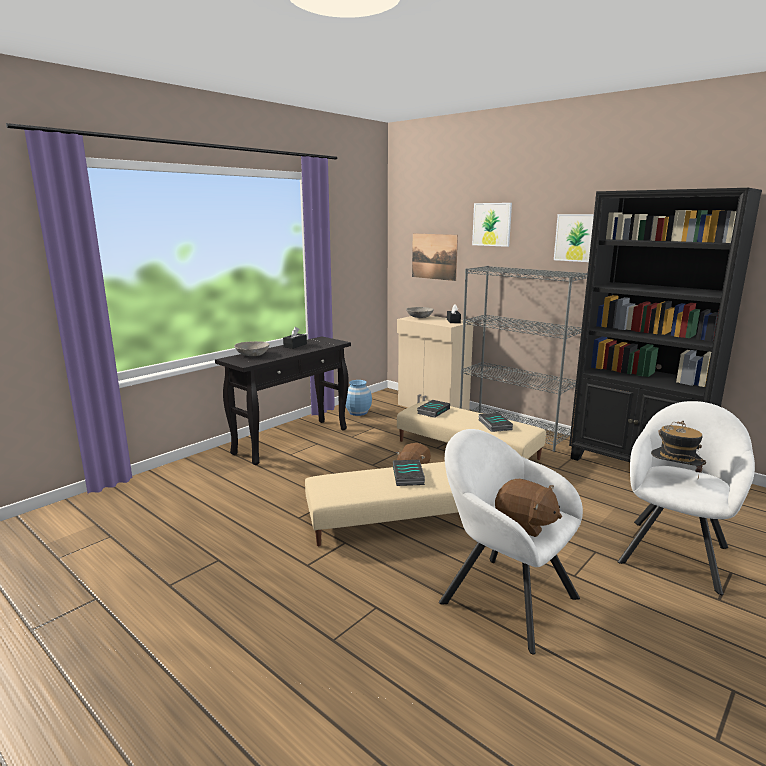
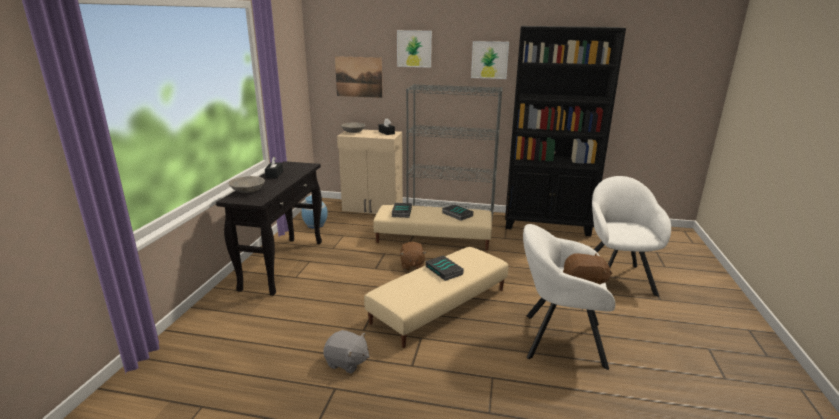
camera: 30 degrees left, 5 degrees up
hat [651,421,706,478] -> none
none -> grey plush toy [323,330,370,374]

